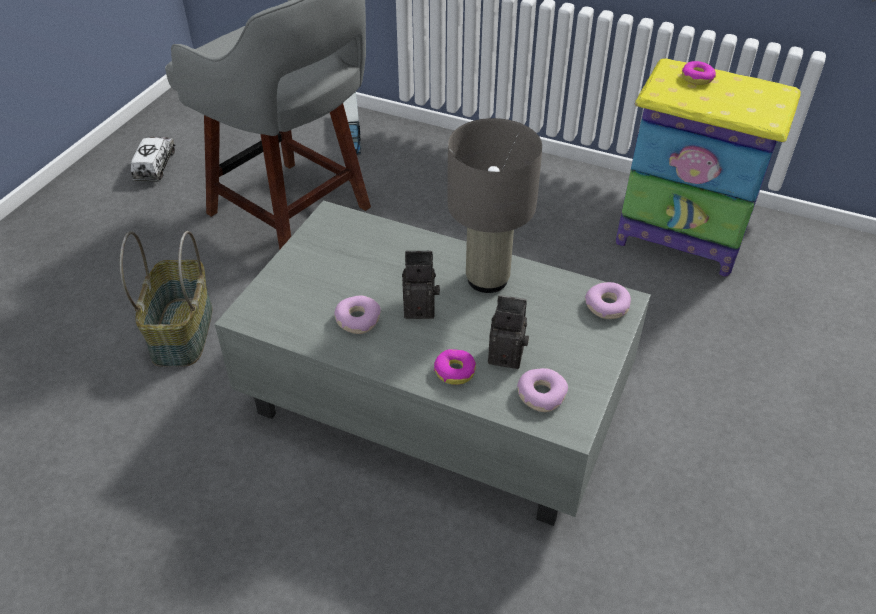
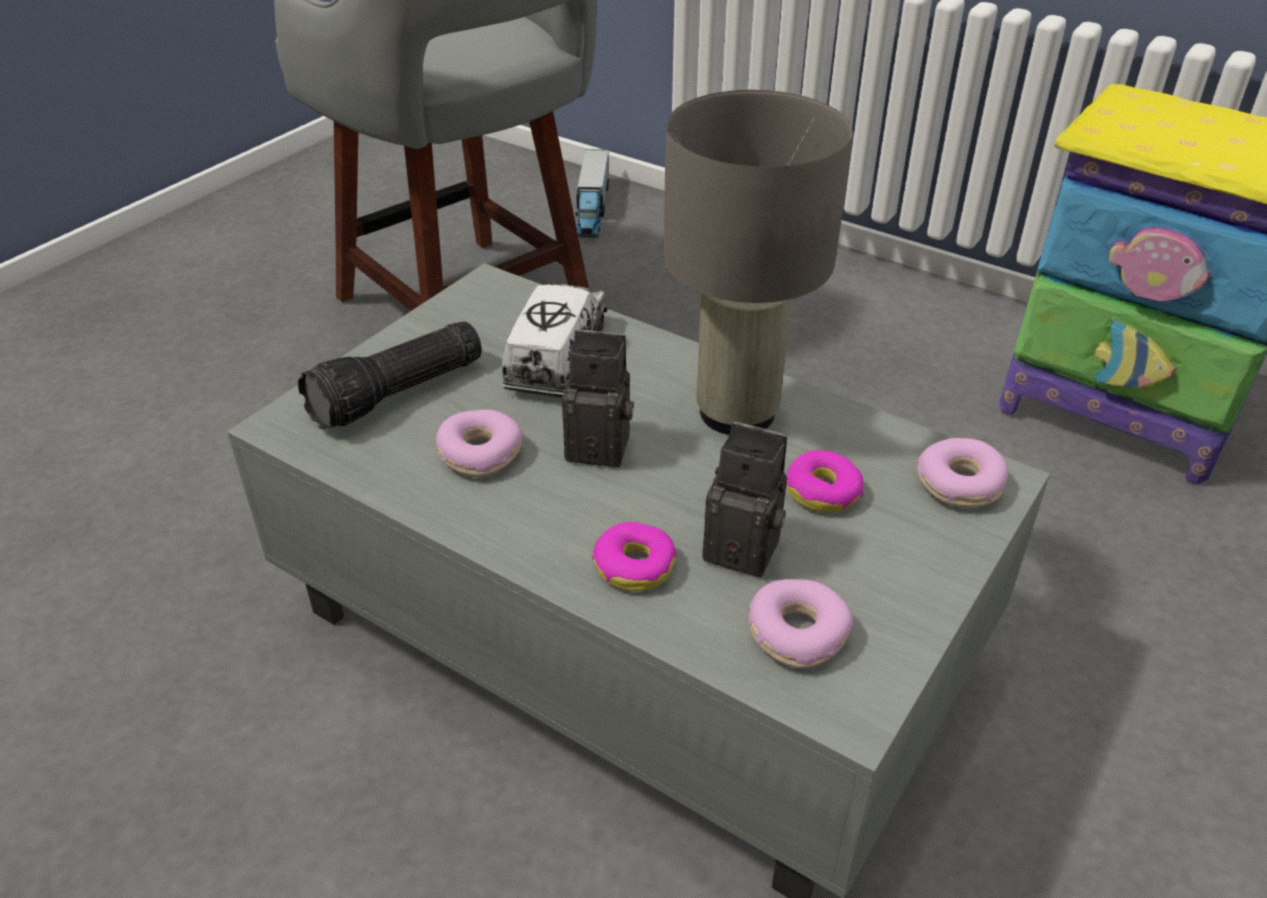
camera: 10 degrees right, 5 degrees down
basket [120,231,213,367] -> none
toy truck [131,137,175,182] -> toy truck moved to [502,283,607,397]
donut [682,61,716,85] -> donut moved to [786,450,864,513]
none -> flashlight [298,322,482,431]

